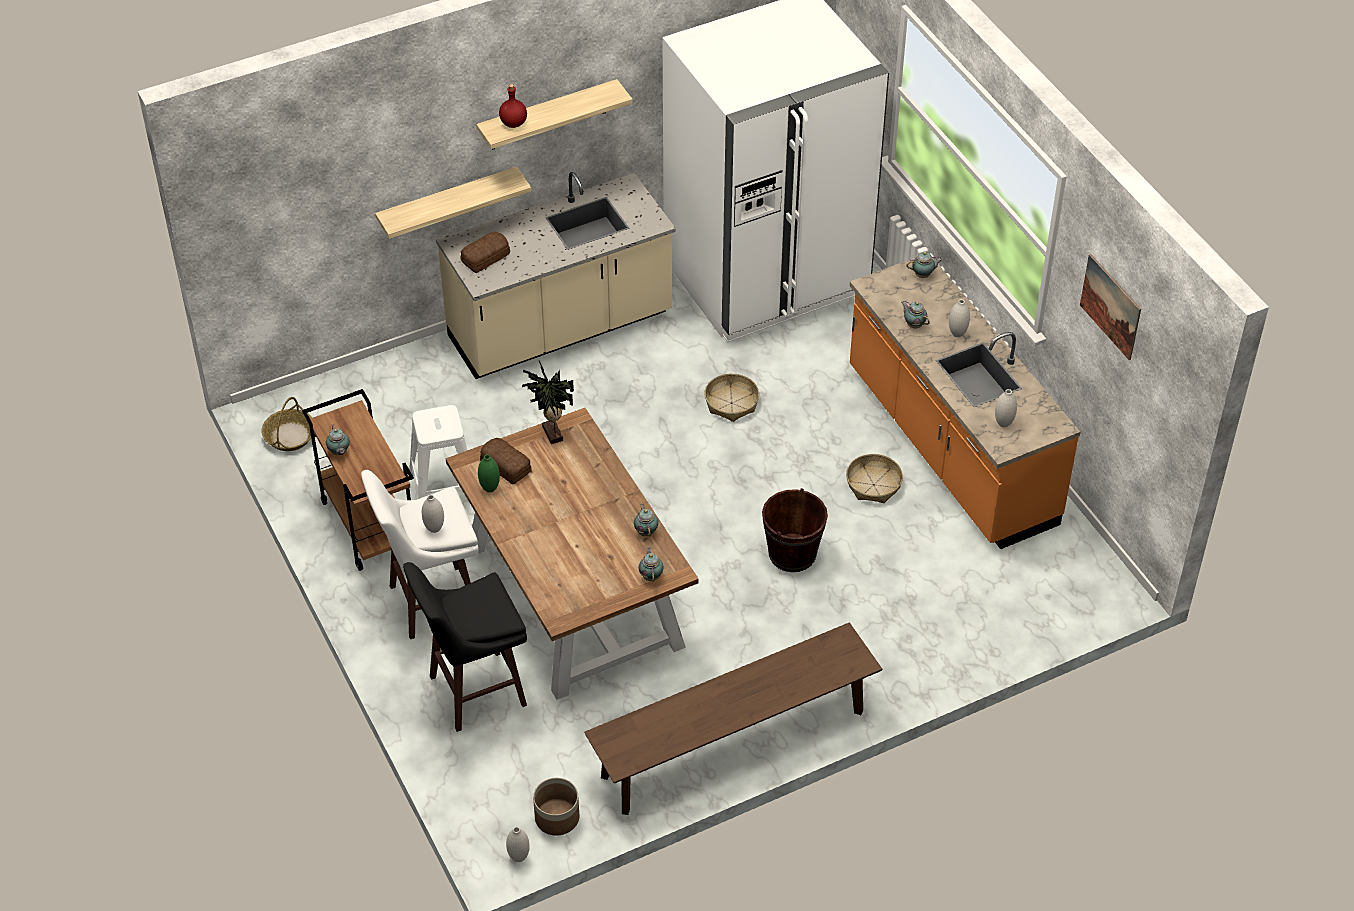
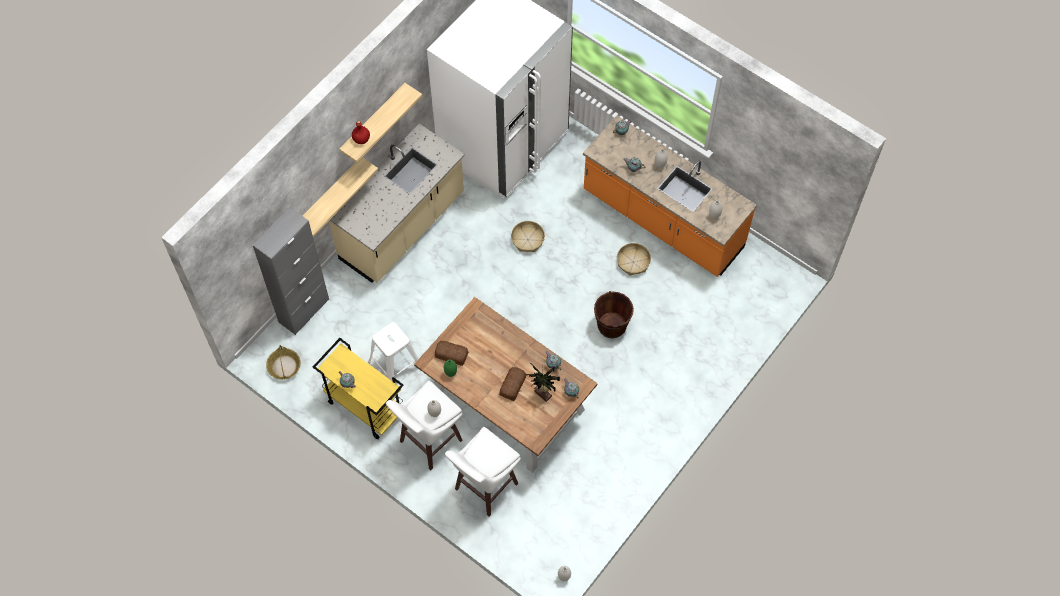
camera: 25 degrees left, 15 degrees up
brown cart [302,389,414,571] -> yellow cart [313,338,404,439]
black stool [403,562,527,732] -> white stool [445,427,521,517]
bread [460,232,510,273] -> bread moved to [499,367,526,401]
potted plant [522,361,574,444] -> potted plant moved to [526,363,560,402]
planter [533,778,579,836] -> none
brown bench [584,622,882,815] -> none
picture [1080,254,1141,360] -> none
none -> grey cabinet [253,208,329,335]

